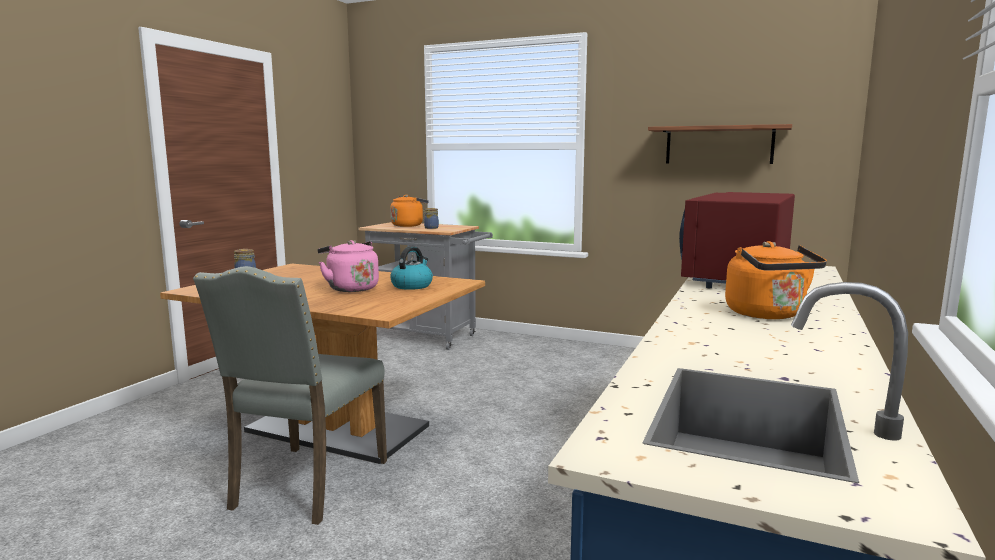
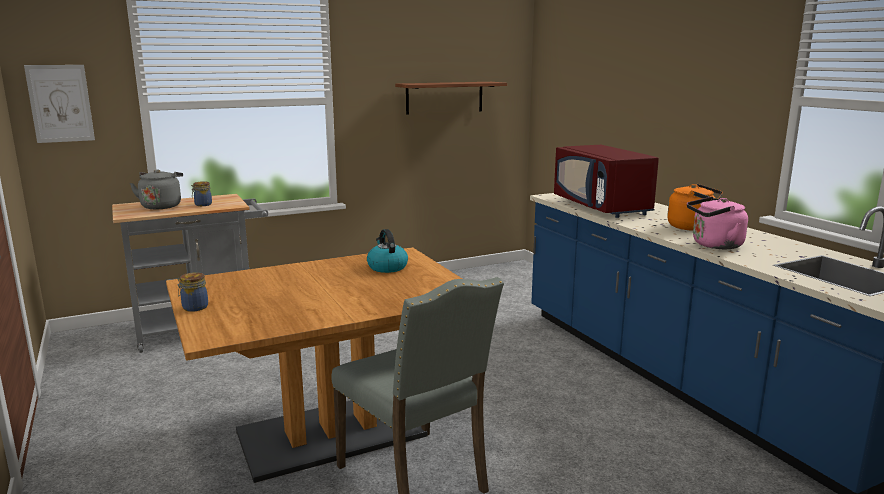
camera: 50 degrees left, 5 degrees up
pink kettle [318,240,379,292] -> pink kettle moved to [687,197,748,249]
orange kettle [390,195,429,227] -> grey kettle [130,170,183,209]
none -> picture [24,65,95,143]

